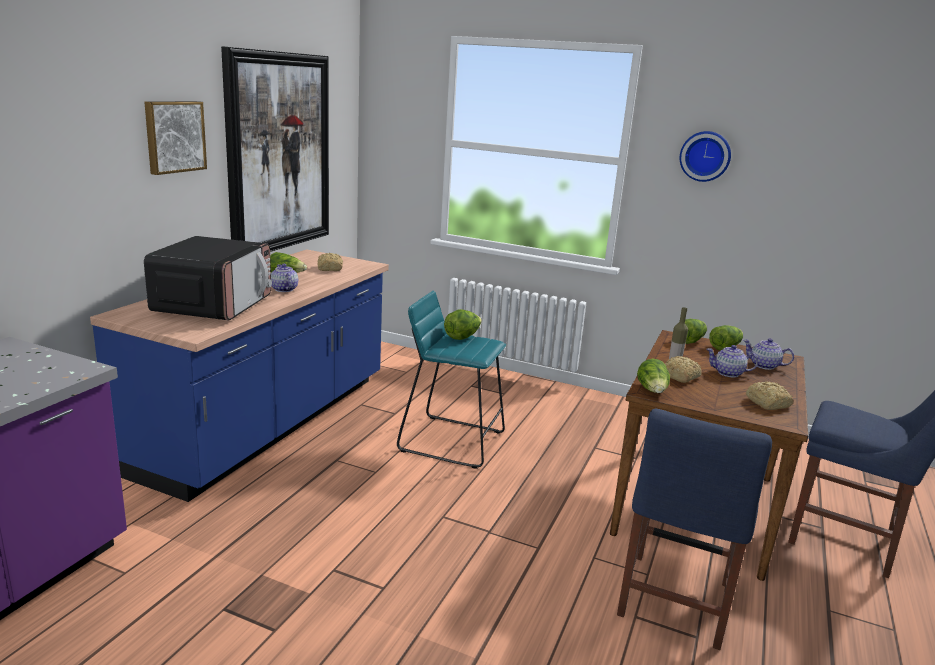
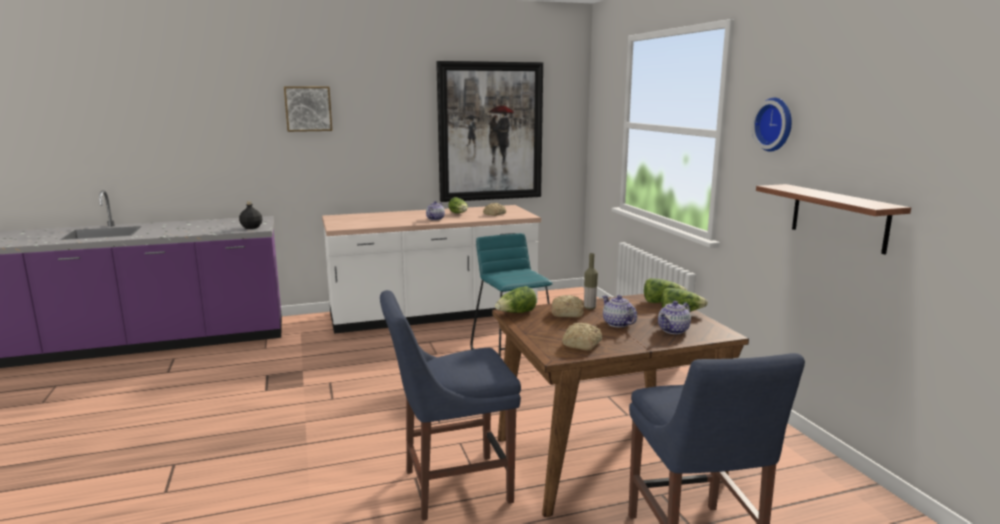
camera: 50 degrees right, 5 degrees down
blue counter [90,249,389,502] -> white counter [322,205,541,334]
picture [144,101,207,175] -> picture moved to [284,86,332,132]
microwave [144,236,272,320] -> none
lettuce [444,309,482,340] -> none
teapot [743,338,794,370] -> teapot turned 120 degrees counterclockwise [658,301,691,334]
none -> black bottle [239,201,262,229]
none -> shelf [756,184,911,255]

